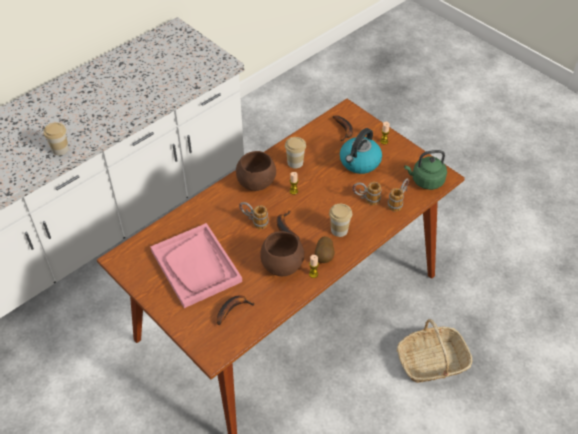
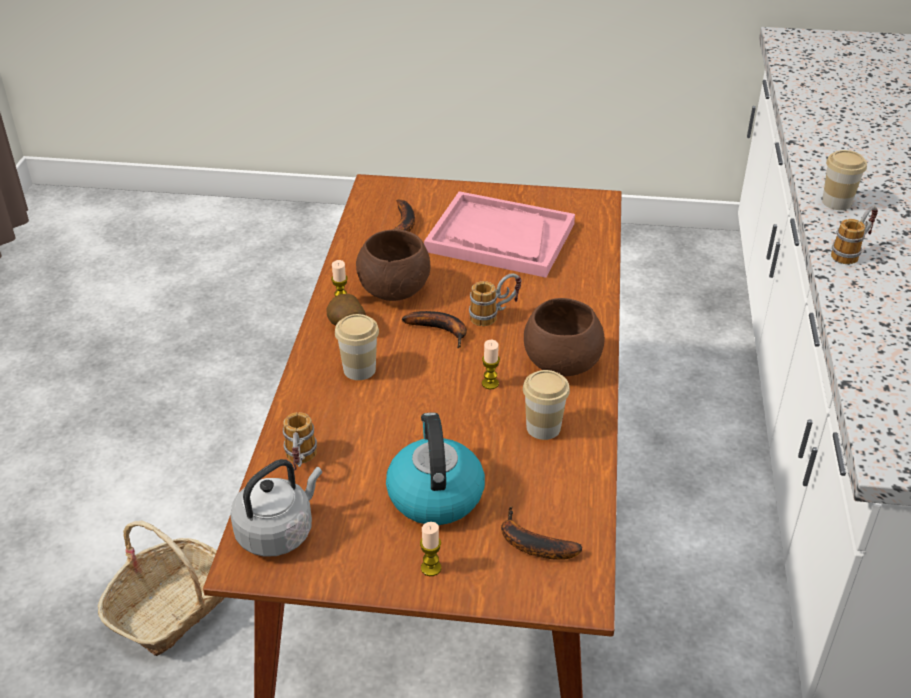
camera: 140 degrees right, 10 degrees down
mug [352,182,382,205] -> mug moved to [831,206,878,264]
green kettle [404,150,447,190] -> grey kettle [230,459,322,557]

